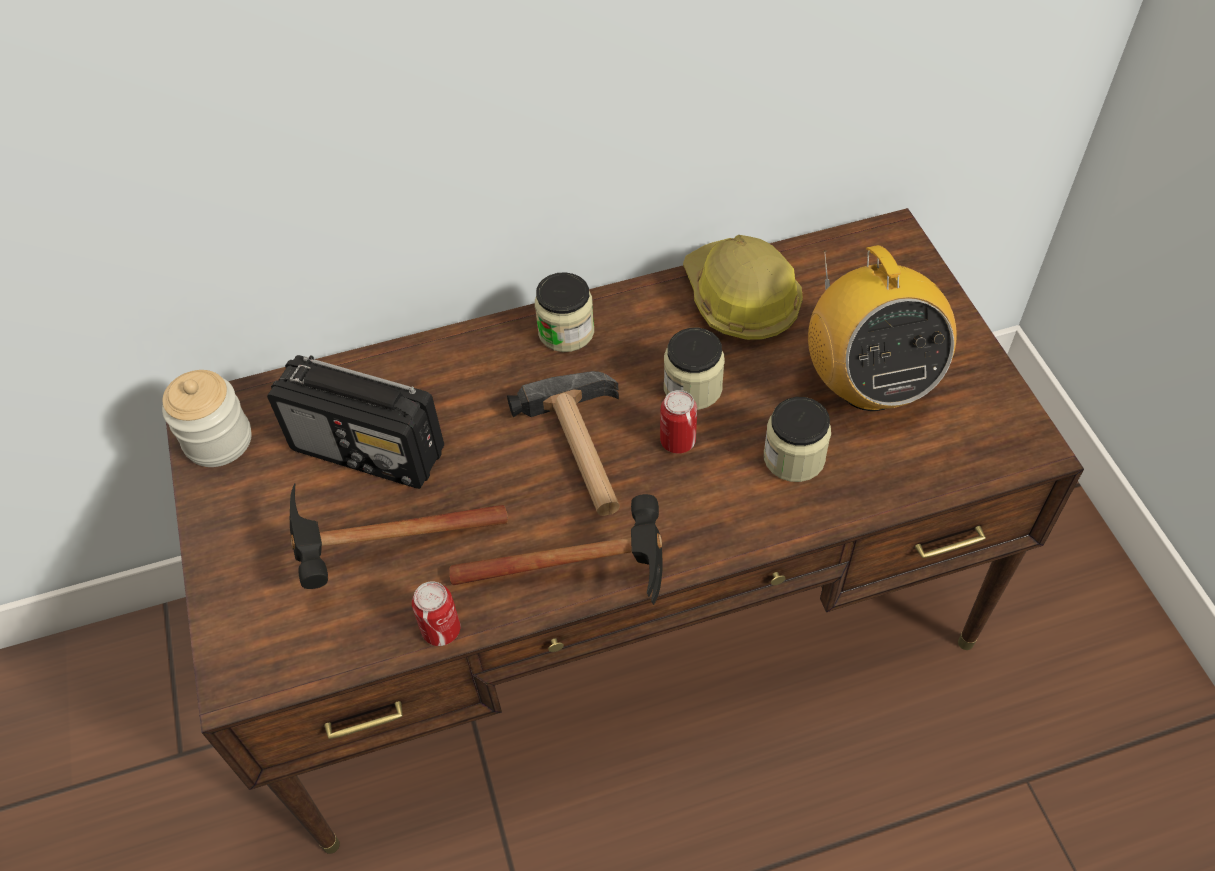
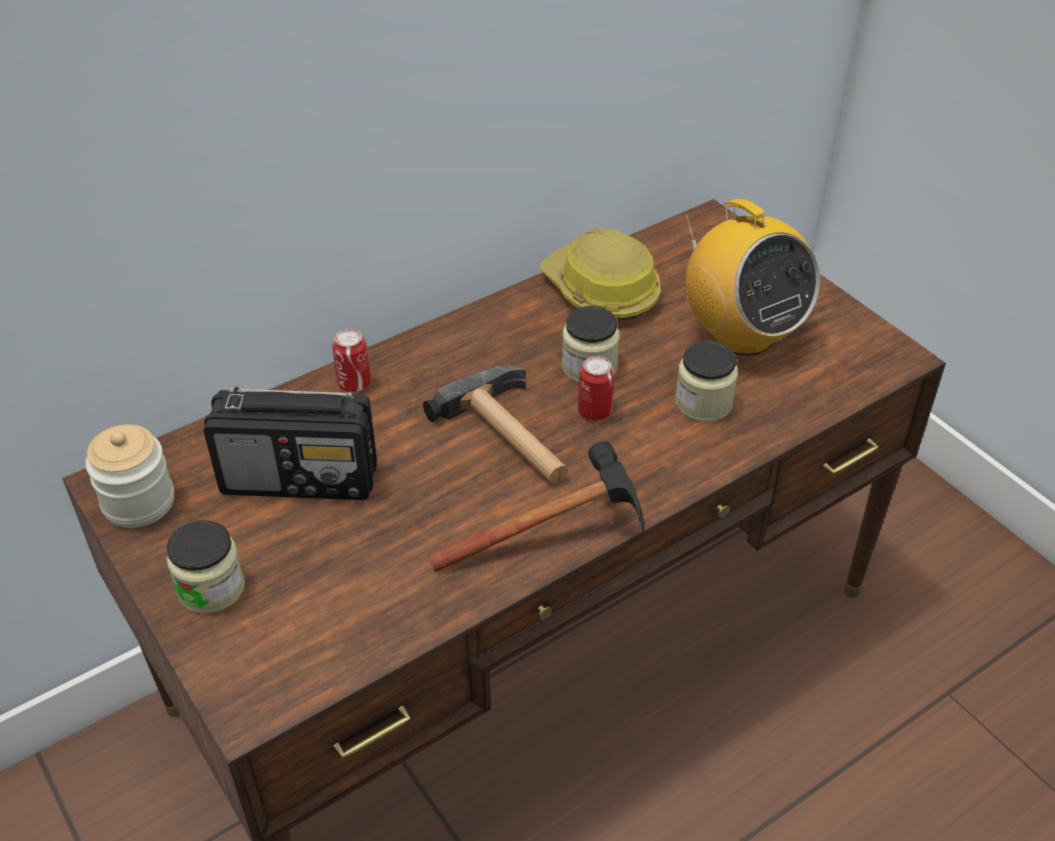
camera: 20 degrees left, 10 degrees down
hammer [290,484,508,589] -> none
can [412,581,460,646] -> can moved to [332,329,371,392]
jar [535,272,594,352] -> jar moved to [166,520,245,614]

